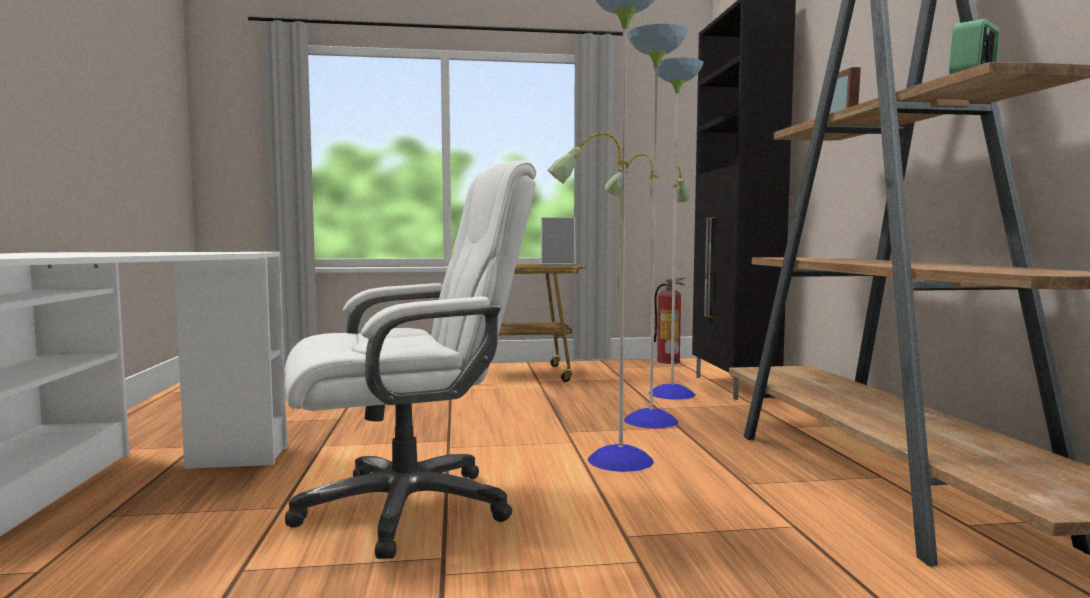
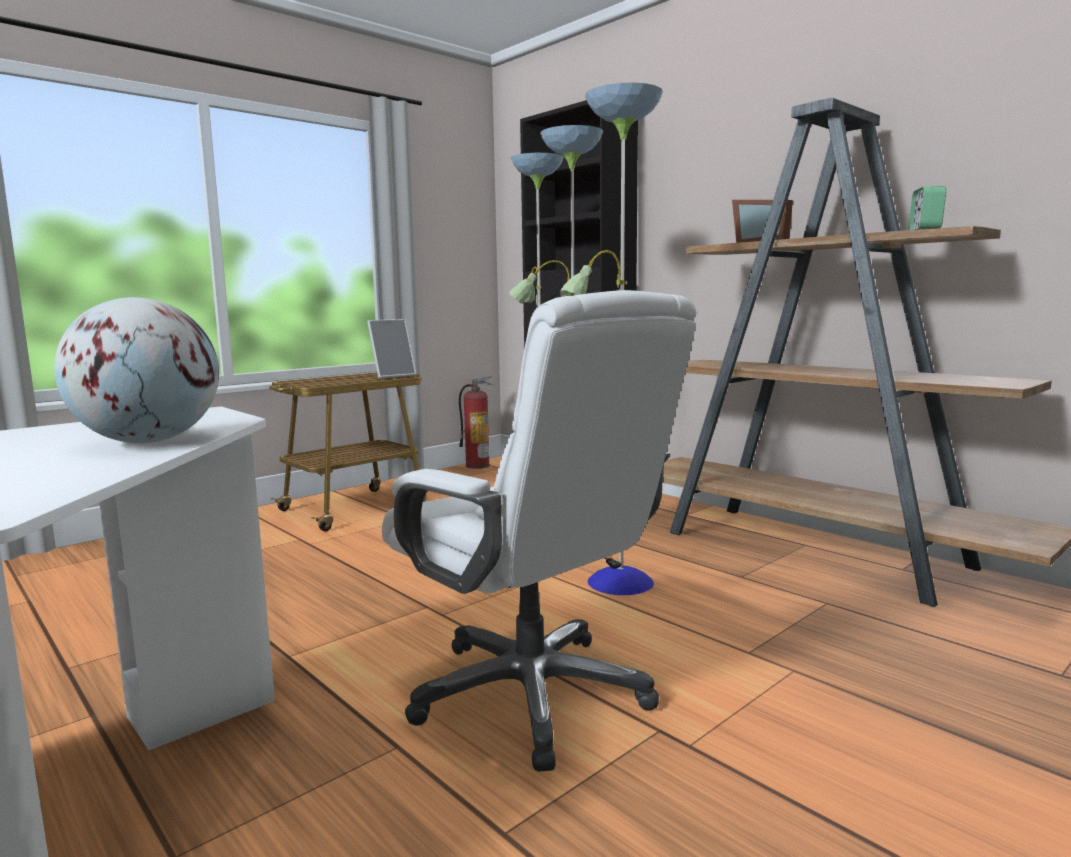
camera: 35 degrees left, 5 degrees up
white office chair [285,160,536,559] -> white office chair turned 105 degrees clockwise [382,290,696,772]
none -> globe [54,297,219,443]

